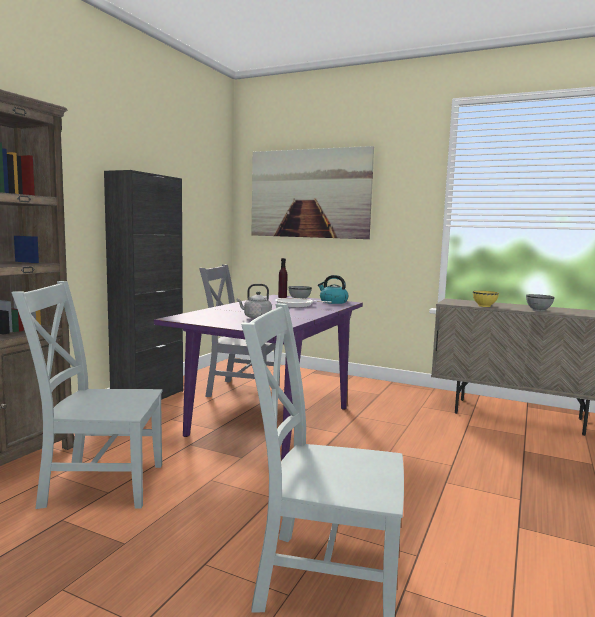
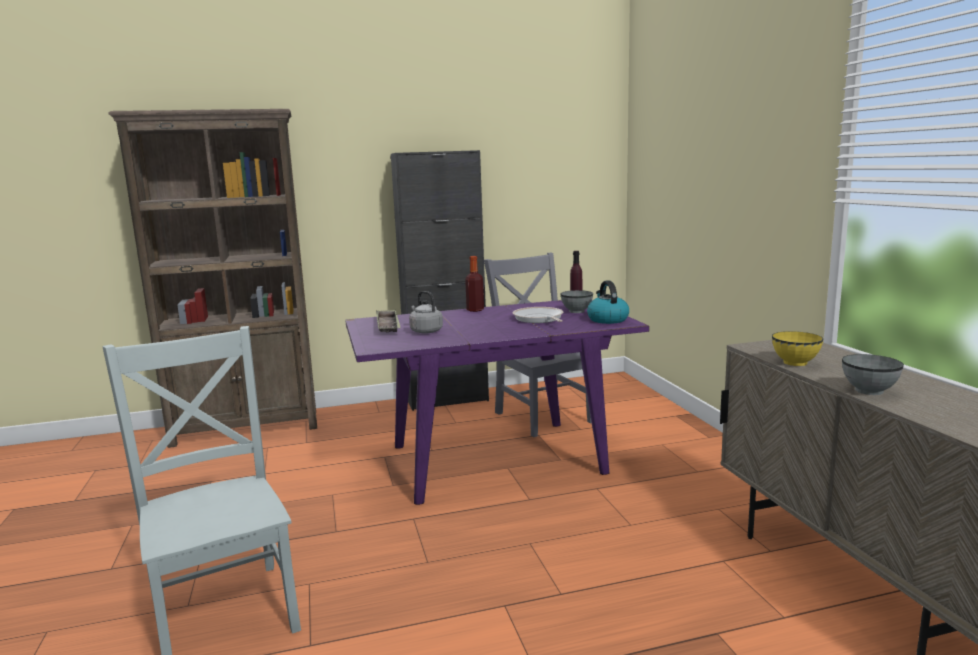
camera: 50 degrees right, 5 degrees up
grey chair [11,281,162,509] -> none
picture [251,146,374,239] -> none
none -> tray [376,310,401,332]
none -> bottle [465,256,484,312]

